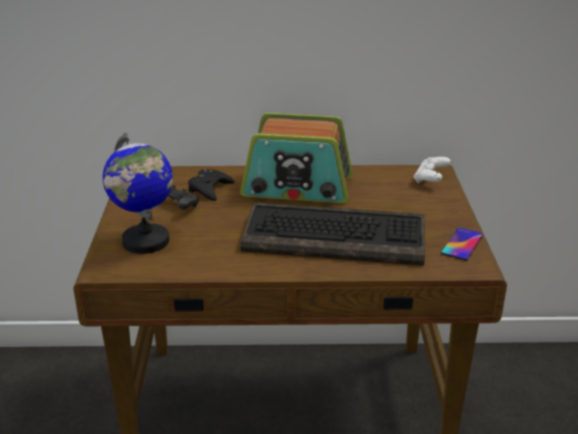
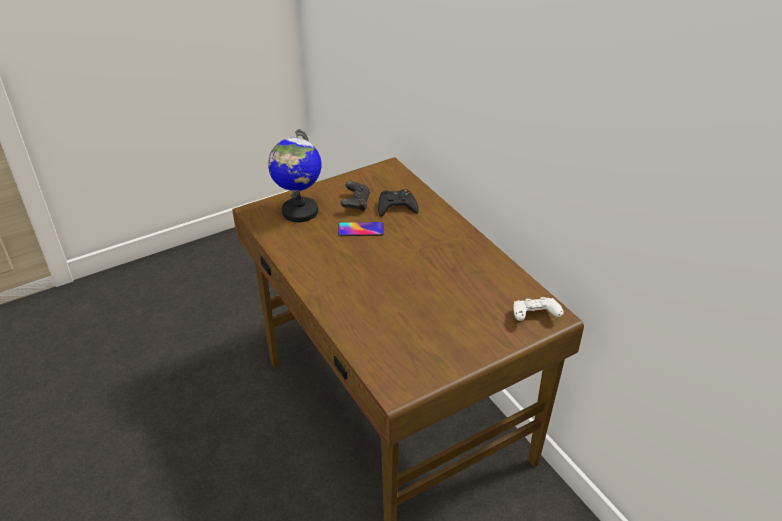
camera: 60 degrees right, 10 degrees up
radio [240,113,352,203] -> none
keyboard [241,202,425,266] -> none
phone [441,228,483,261] -> phone moved to [338,222,384,236]

